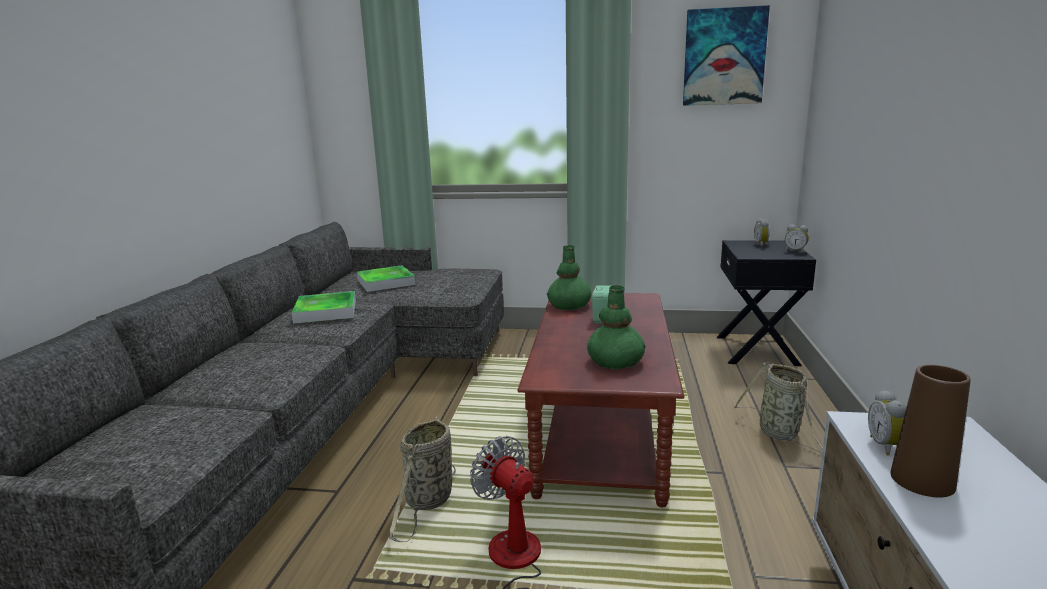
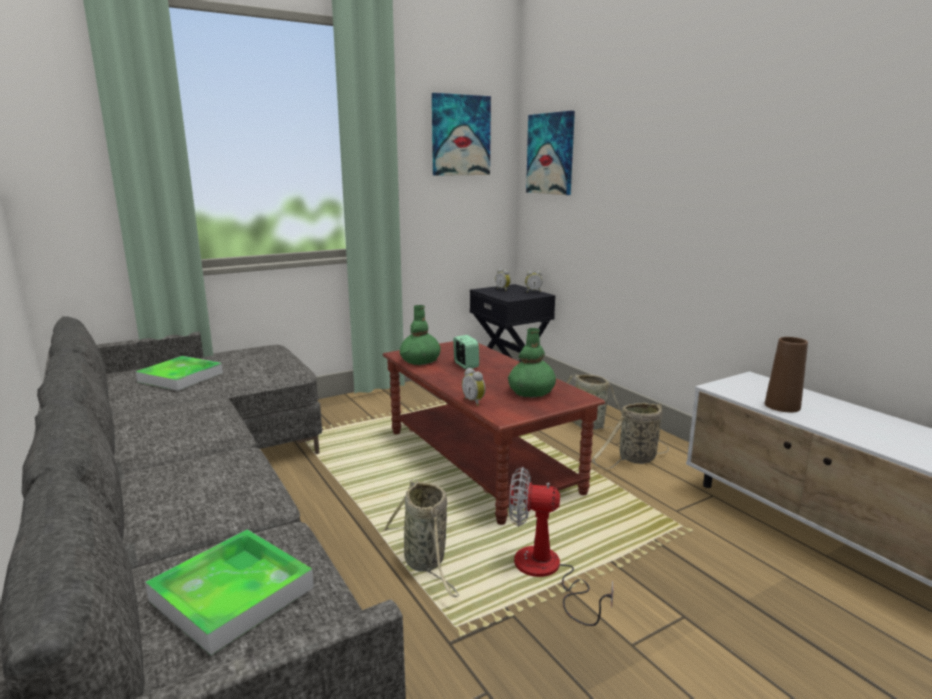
camera: 40 degrees left, 0 degrees up
tray [292,291,356,324] -> tray moved to [145,529,314,655]
alarm clock [868,390,906,456] -> alarm clock moved to [462,368,485,406]
none -> picture [526,111,575,195]
none -> basket [592,403,669,469]

